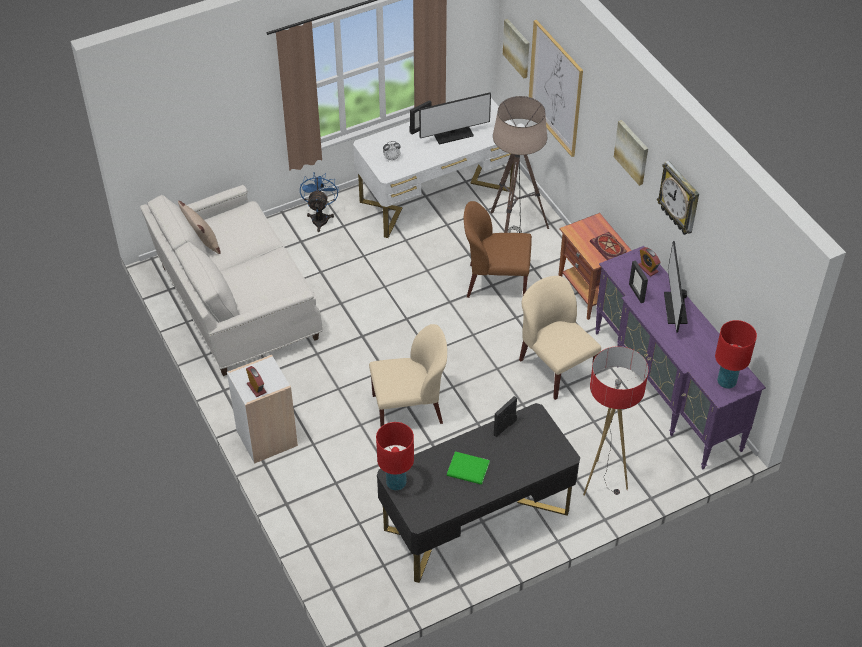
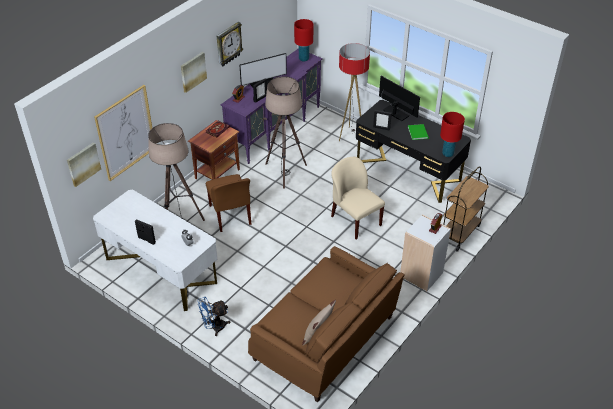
camera: 115 degrees left, 5 degrees down
white sofa [140,185,323,376] -> brown sofa [248,246,404,403]
monitor [419,92,491,145] -> monitor moved to [379,76,420,121]
beige chair [519,276,601,400] -> floor lamp [265,76,307,189]
none -> brown cart [443,166,489,252]

